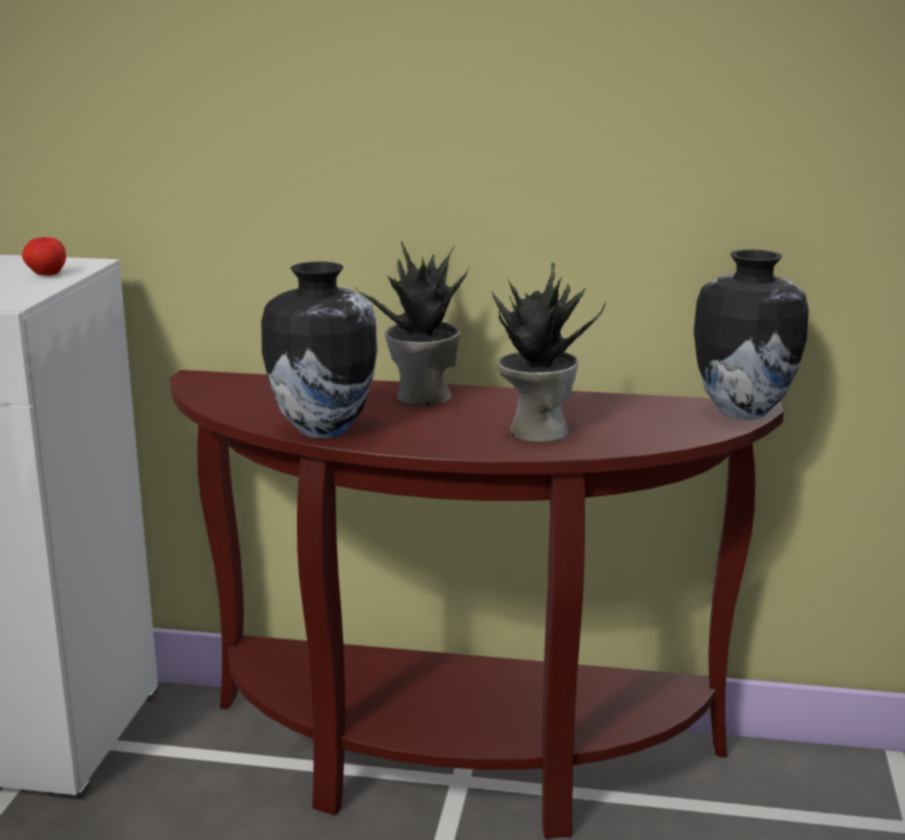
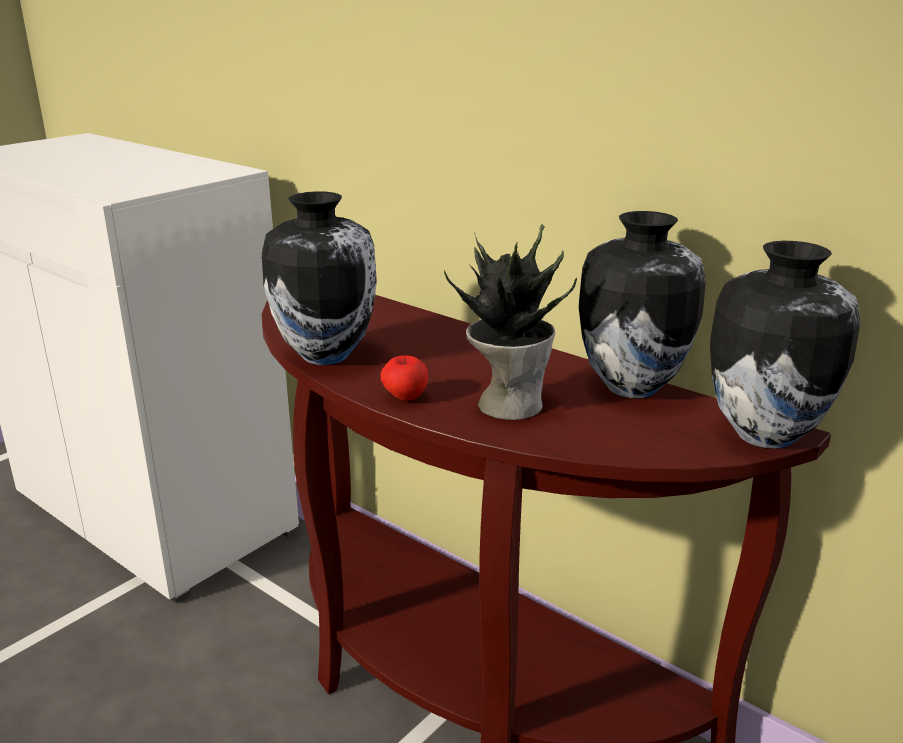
camera: 30 degrees right, 5 degrees up
apple [22,237,66,276] -> apple moved to [381,356,428,401]
potted plant [355,241,469,406] -> none
none -> vase [579,211,706,398]

